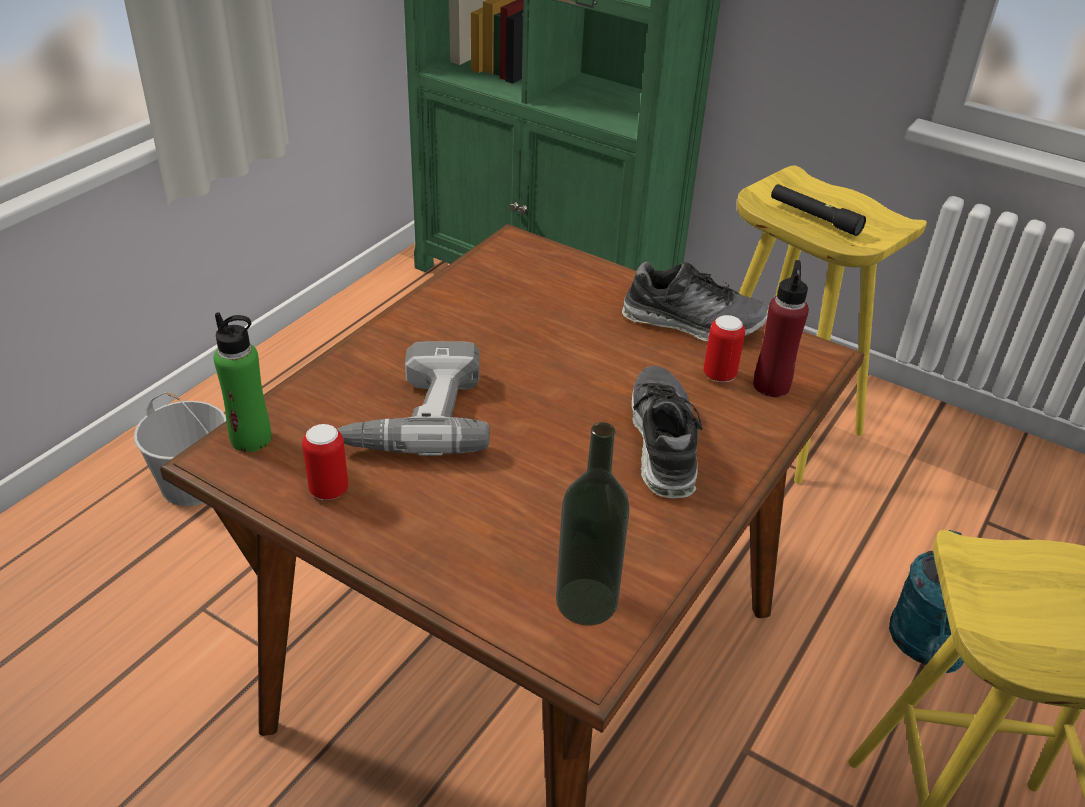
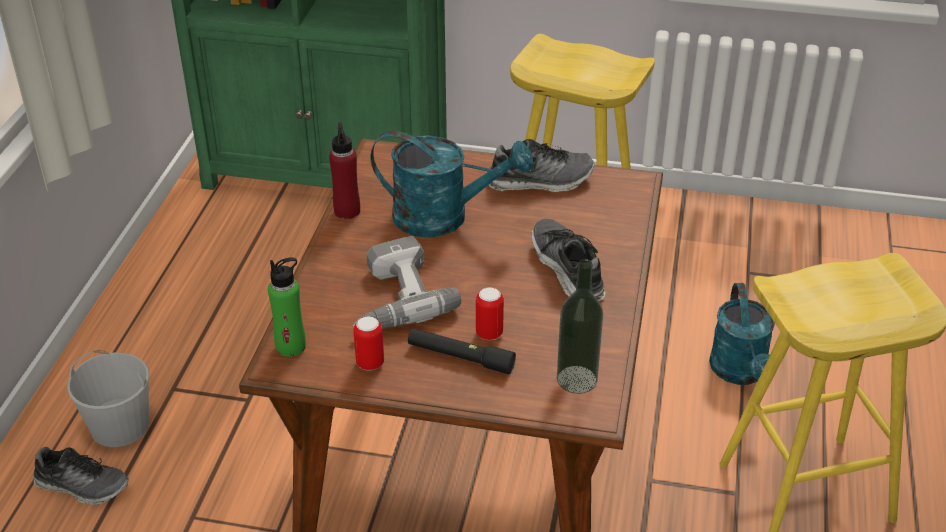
camera: 20 degrees left, 0 degrees up
can [704,315,745,382] -> can moved to [476,287,504,340]
red bottle [753,260,809,397] -> red bottle moved to [329,122,360,219]
black flashlight [771,184,866,236] -> black flashlight moved to [408,328,516,374]
none -> shoe [33,447,129,505]
none -> turquoise watering can [371,131,533,238]

